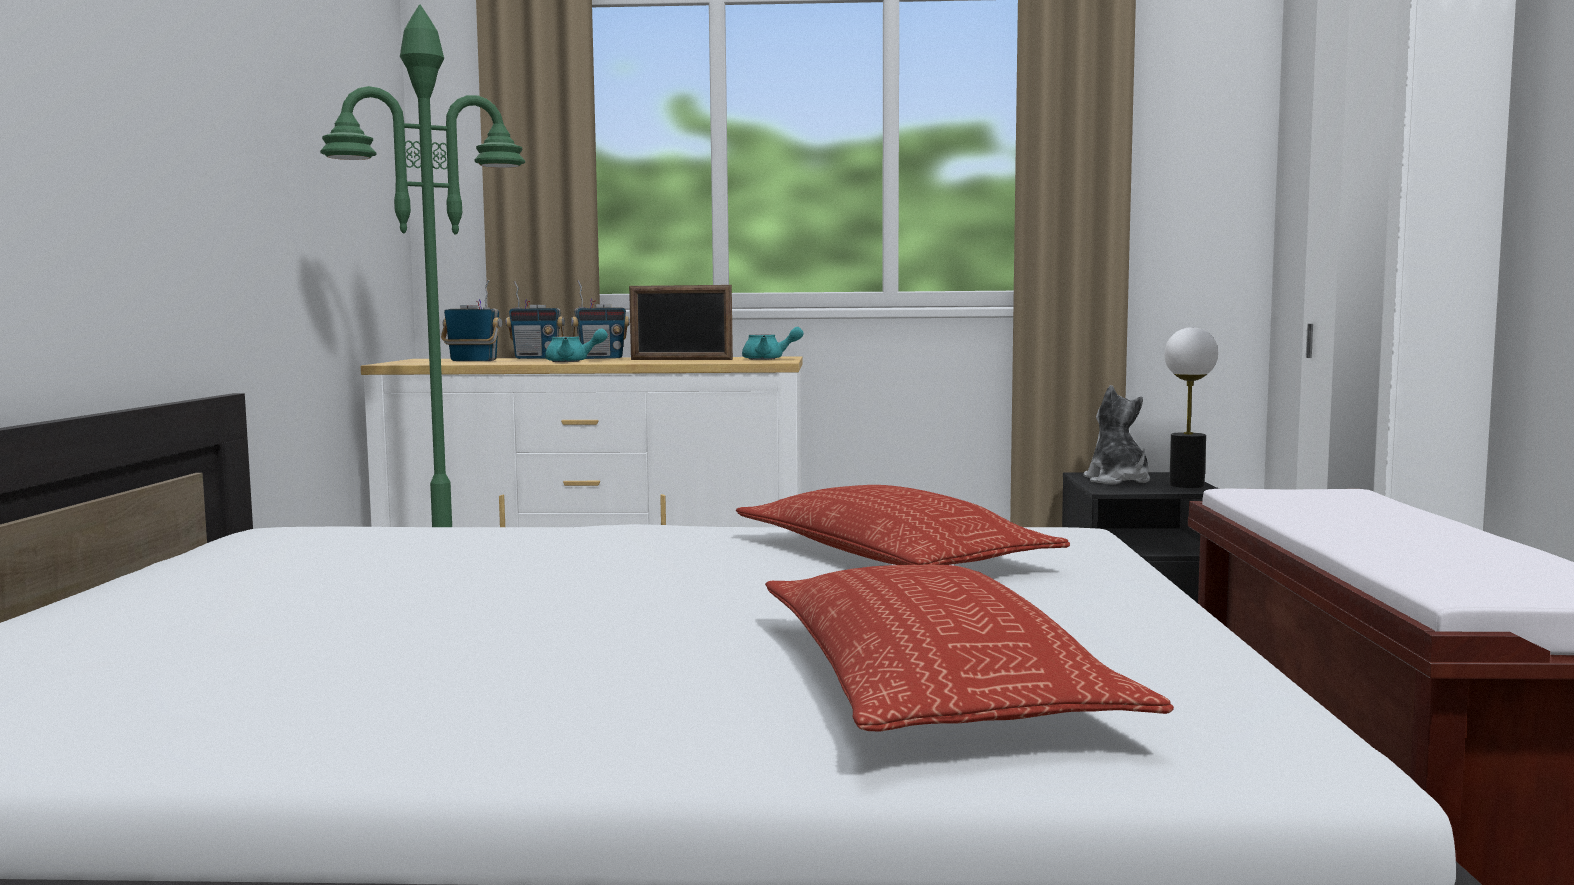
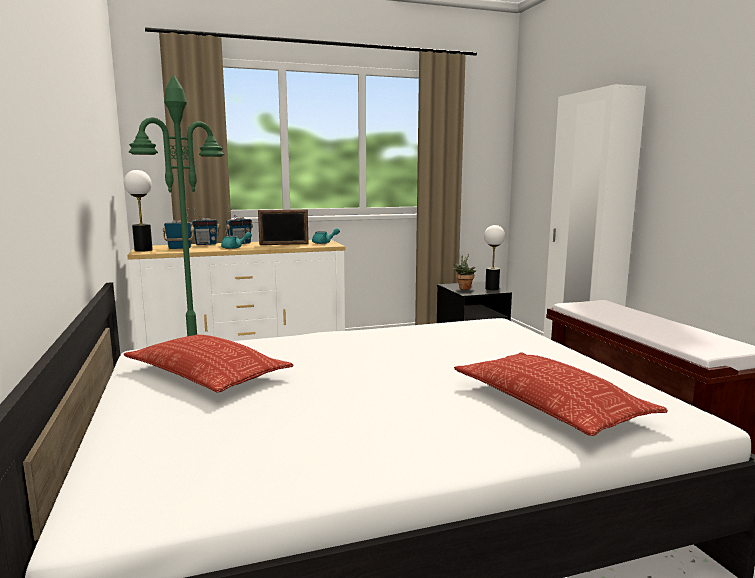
camera: 20 degrees left, 5 degrees up
pillow [736,485,1070,565] -> pillow moved to [123,334,293,392]
plush toy [1083,385,1150,485] -> potted plant [452,253,476,290]
none -> table lamp [124,170,153,252]

